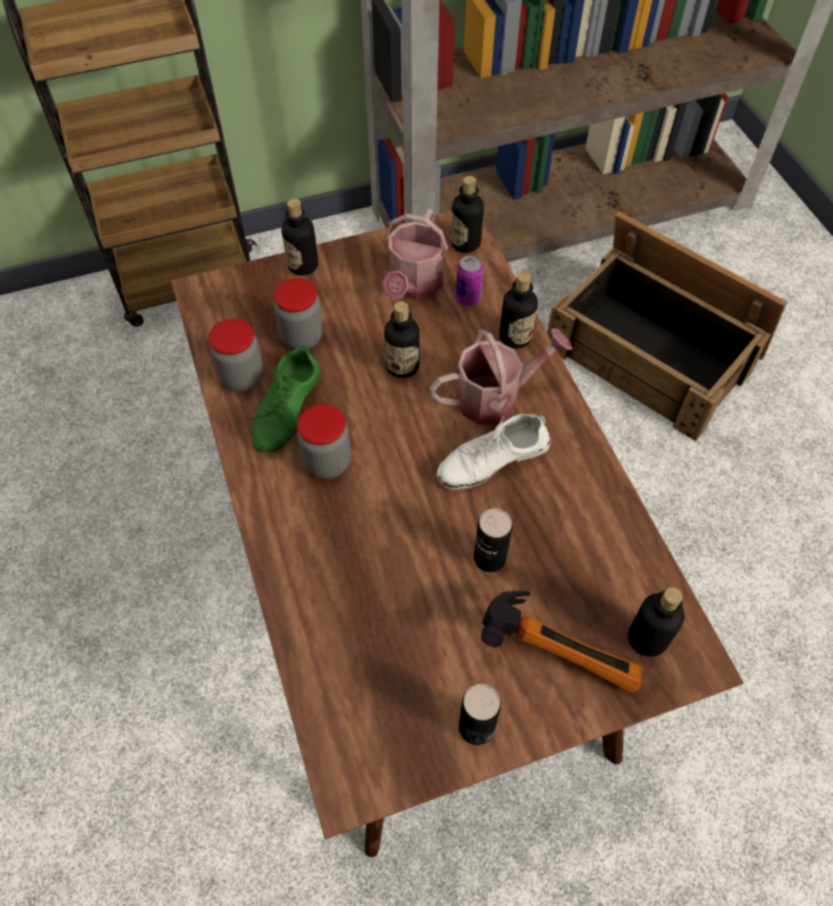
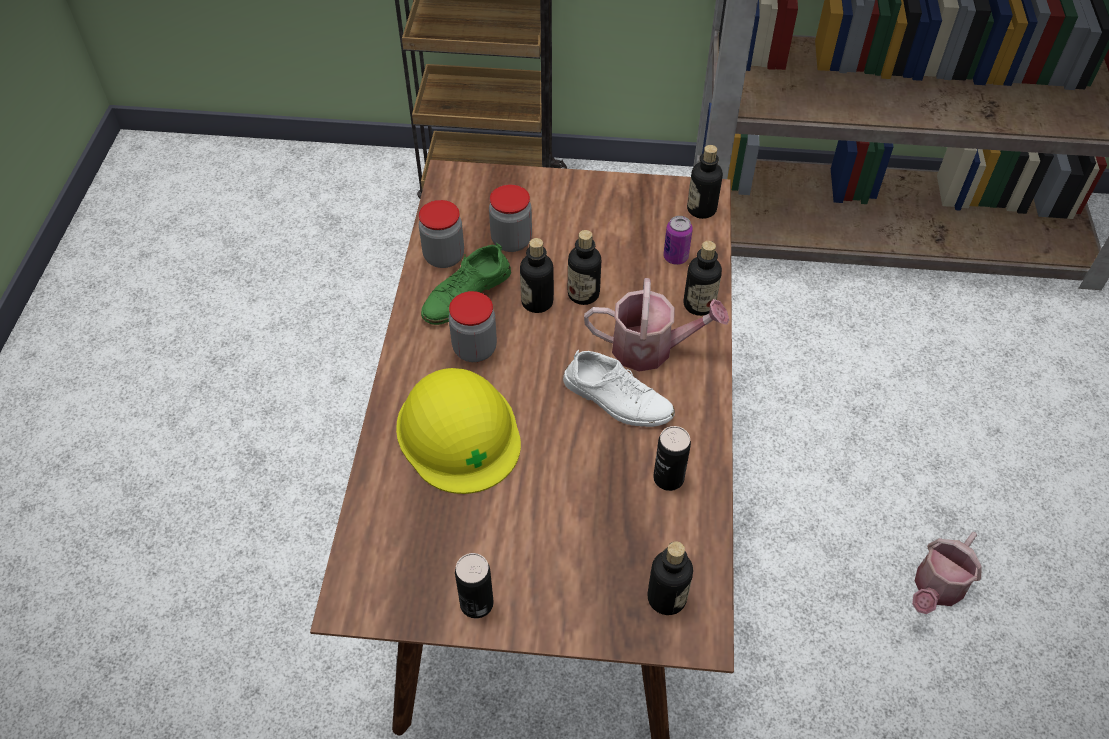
camera: 25 degrees right, 5 degrees down
bottle [281,198,318,276] -> bottle moved to [520,238,554,313]
watering can [382,209,448,300] -> watering can moved to [912,532,982,614]
white shoe [437,414,550,490] -> white shoe turned 150 degrees counterclockwise [563,349,675,427]
can [474,508,512,572] -> can moved to [653,426,691,491]
hammer [481,591,643,693] -> none
crate [547,212,787,441] -> none
none -> yellow hard hat [396,368,521,494]

